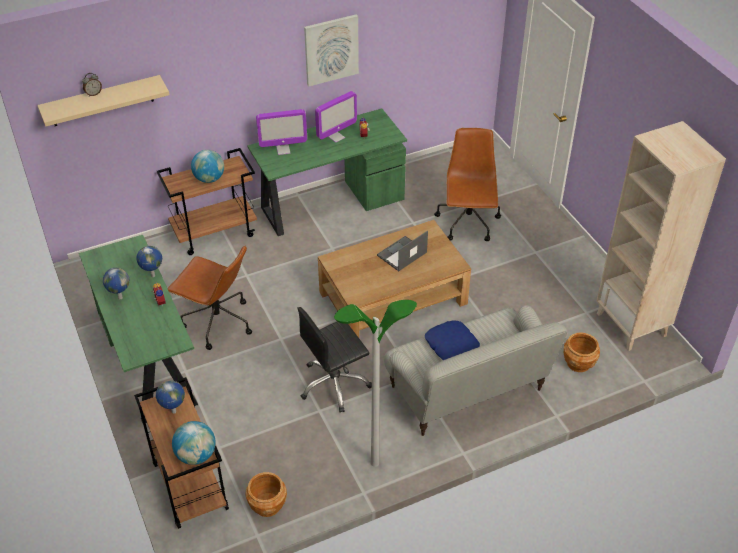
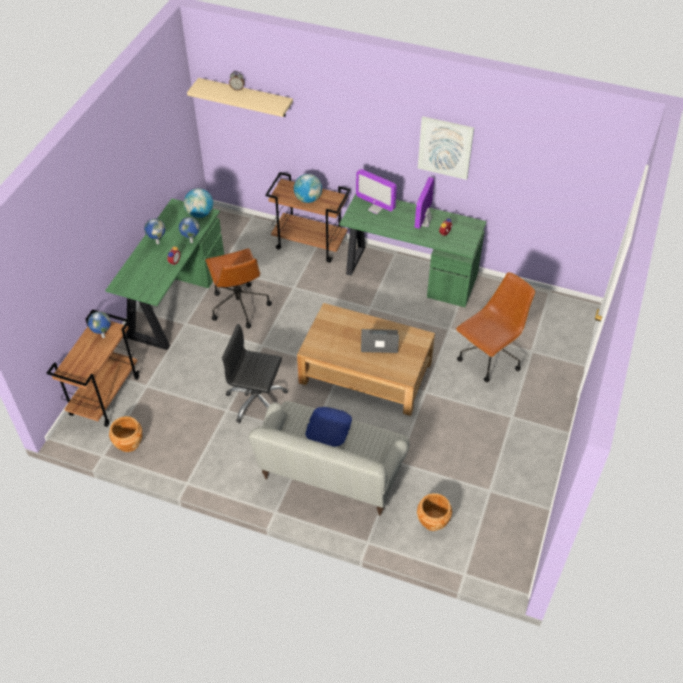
camera: 45 degrees right, 5 degrees up
globe [172,421,216,465] -> globe moved to [184,188,213,218]
monitor [315,91,357,143] -> monitor turned 105 degrees clockwise [415,177,434,229]
floor lamp [334,300,417,467] -> none
beige bookcase [596,121,726,351] -> none

